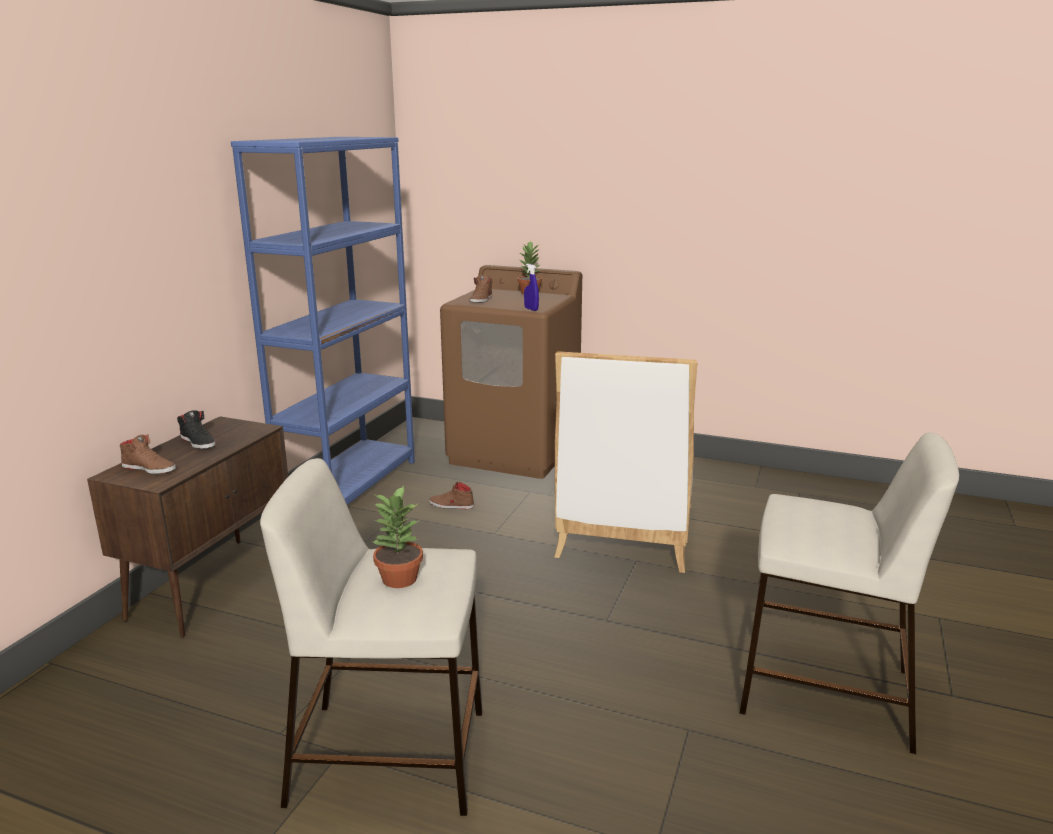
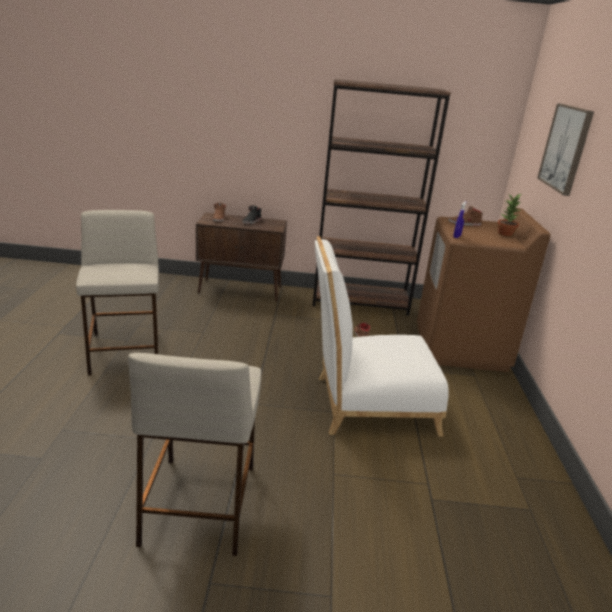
camera: 70 degrees right, 5 degrees up
blue bookcase [231,137,415,505] -> brown bookcase [312,79,451,316]
potted plant [373,485,423,588] -> none
none -> picture [537,103,594,196]

